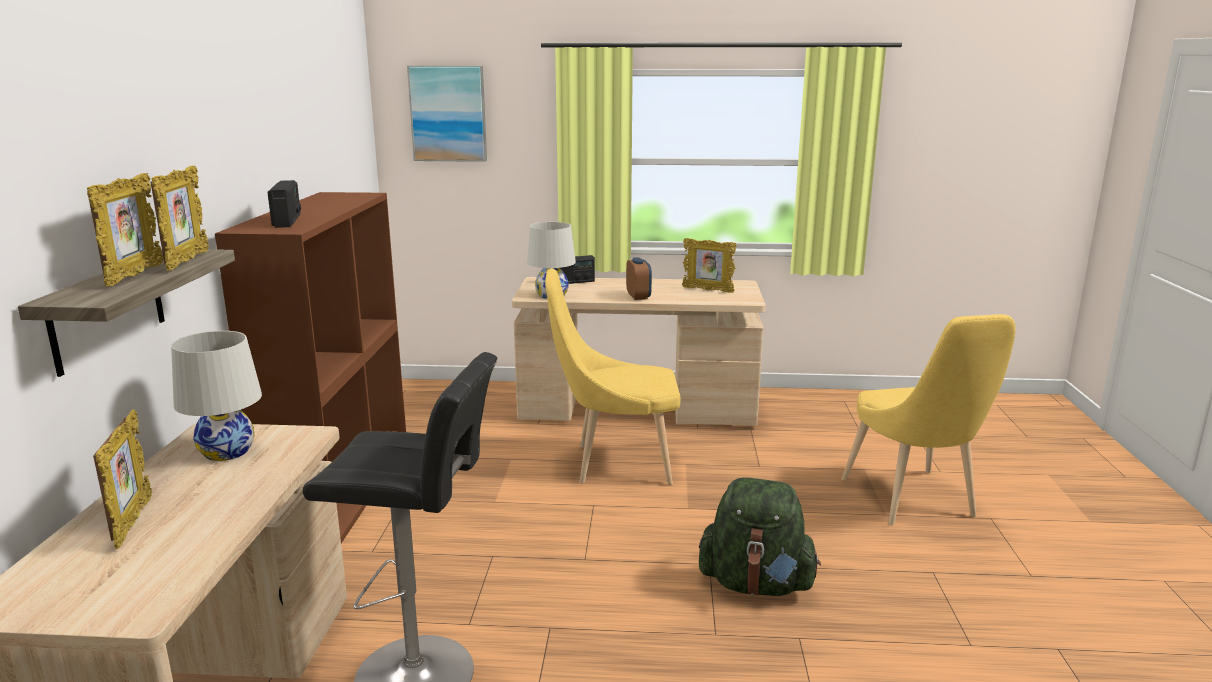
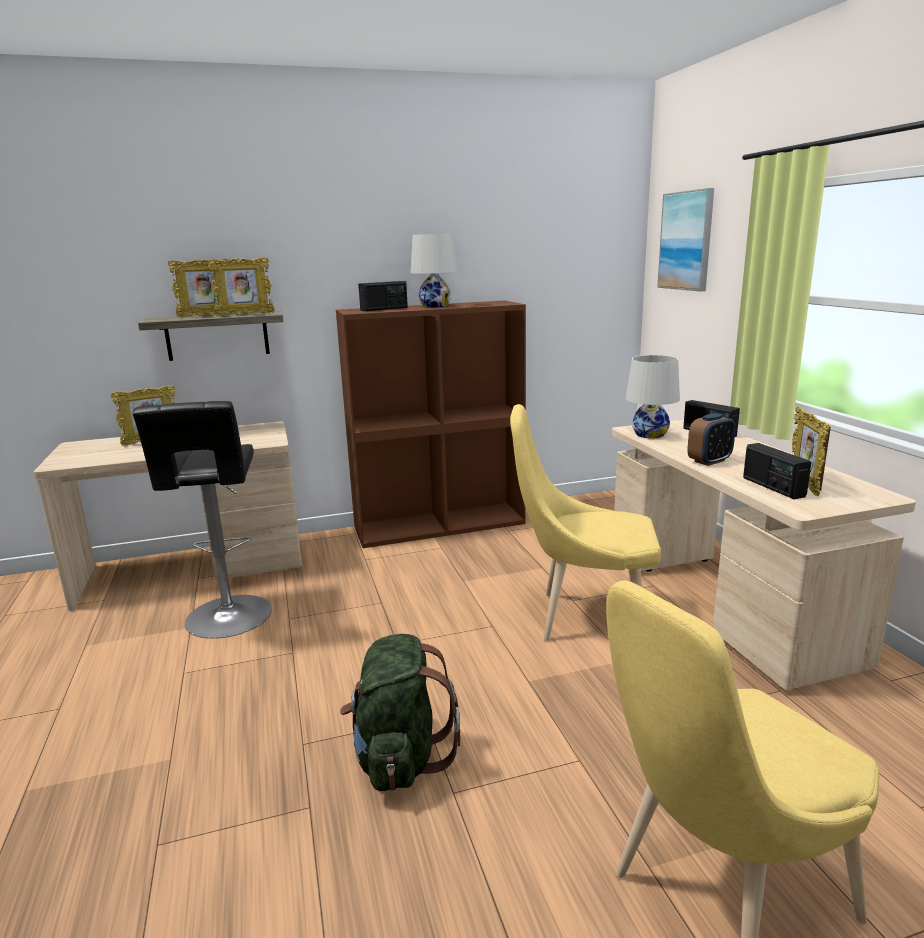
camera: 70 degrees right, 0 degrees up
white table lamp [171,331,262,461] -> white table lamp moved to [410,234,457,308]
yellow chair [545,269,680,485] -> yellow chair turned 60 degrees counterclockwise [510,404,661,641]
none -> radio [743,443,812,499]

